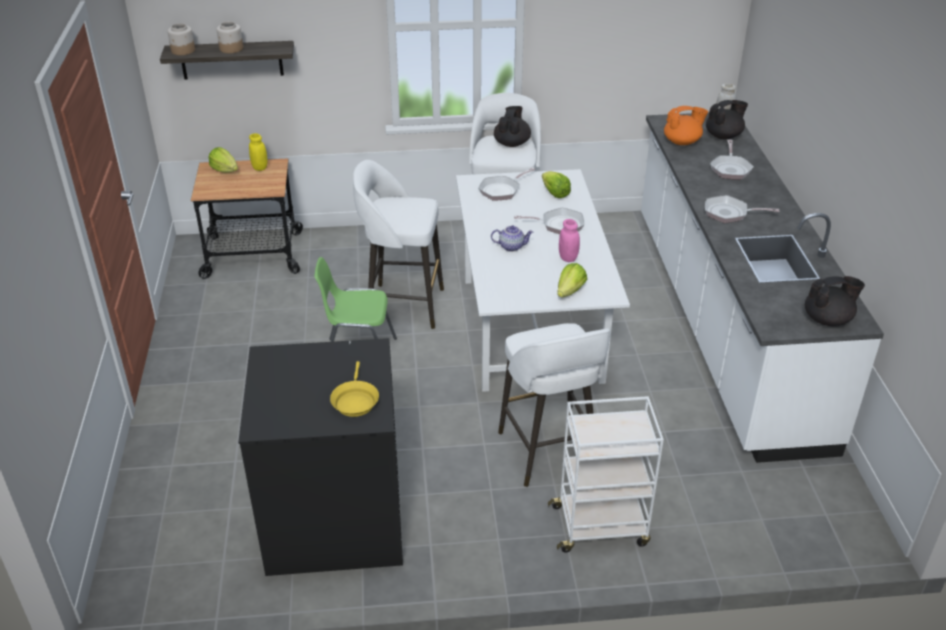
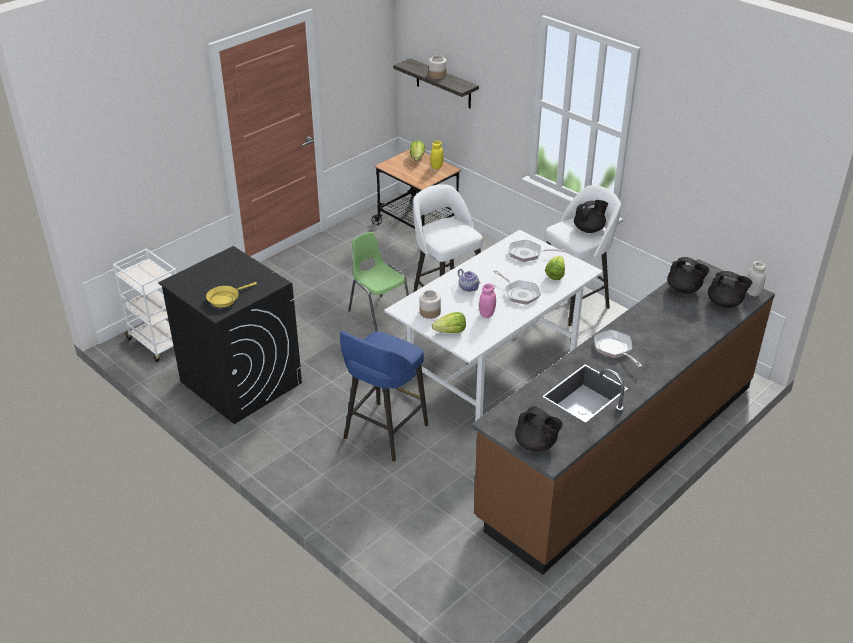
camera: 50 degrees right, 0 degrees up
jar [167,23,195,55] -> jar moved to [420,290,441,319]
white stool [498,323,610,487] -> blue stool [340,331,428,461]
white cart [548,396,664,552] -> white cart moved to [113,249,177,362]
white counter [641,113,884,463] -> brown counter [471,259,775,575]
orange teapot [664,106,708,145] -> black teapot [667,257,709,294]
frying pan [710,140,754,179] -> none

